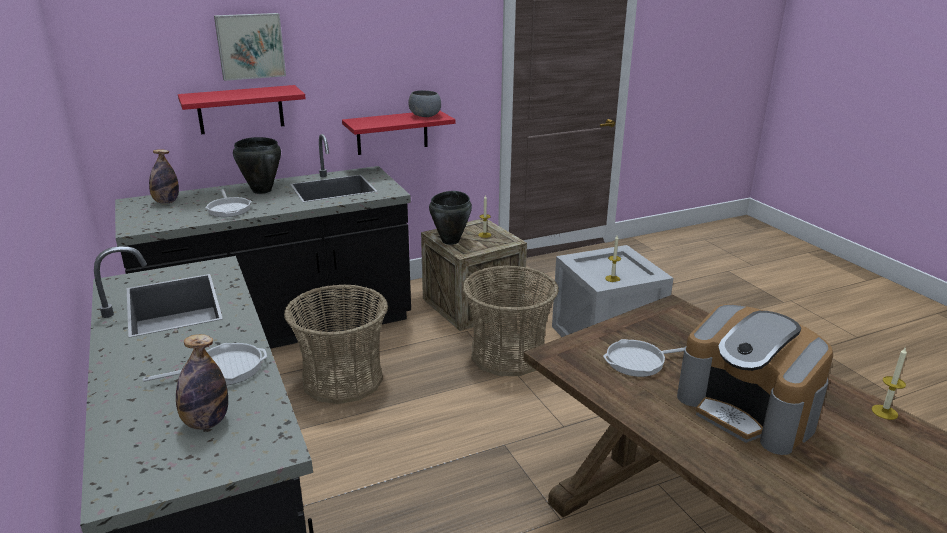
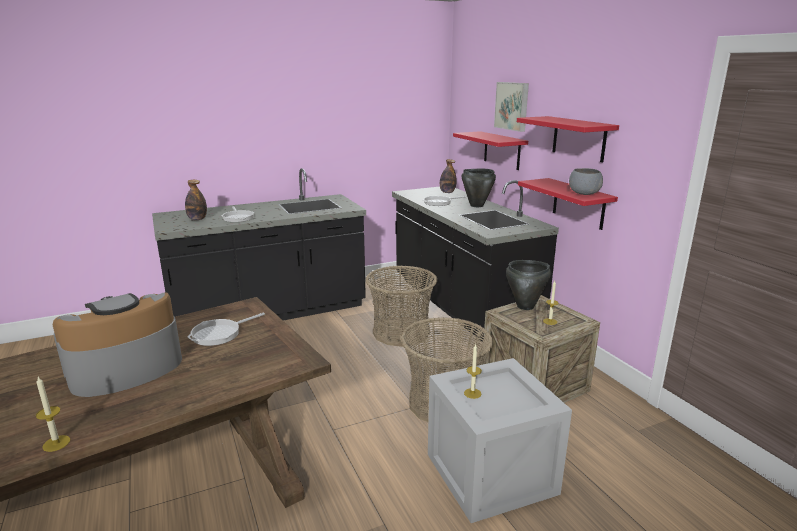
camera: 90 degrees right, 5 degrees down
frying pan [603,339,685,377] -> frying pan turned 120 degrees counterclockwise [187,312,265,346]
none -> red shelf [517,116,619,162]

